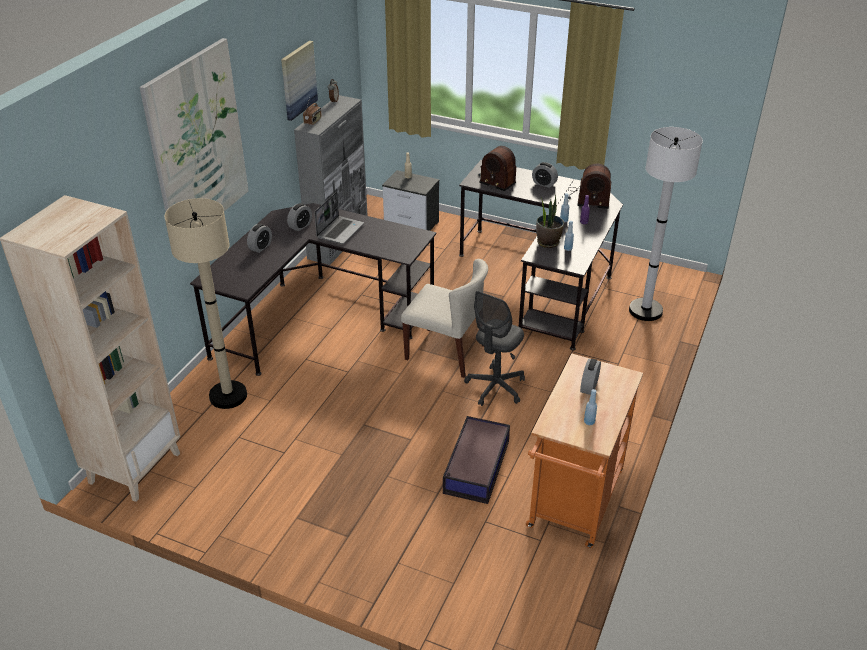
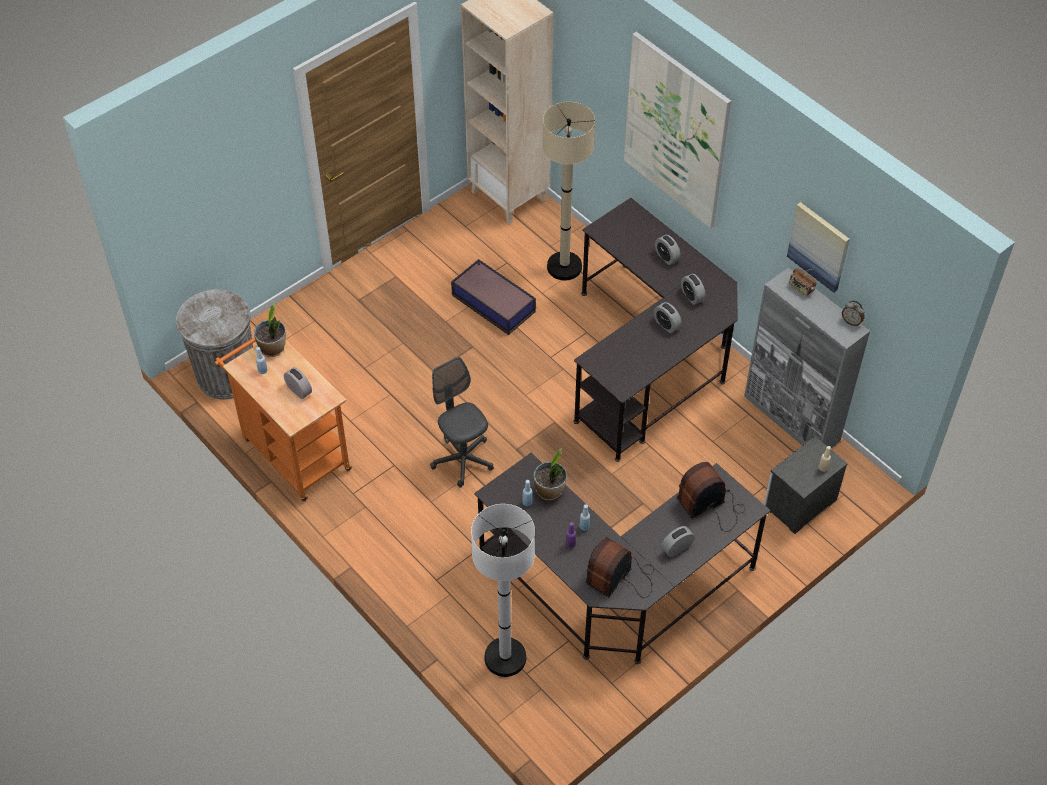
camera: 115 degrees right, 15 degrees up
laptop [315,191,364,244] -> alarm clock [654,302,682,333]
beige chair [401,259,488,378] -> none
storage box [443,416,510,504] -> storage box moved to [451,259,536,335]
none -> grey trash can [176,289,253,399]
none -> potted plant [254,302,286,357]

